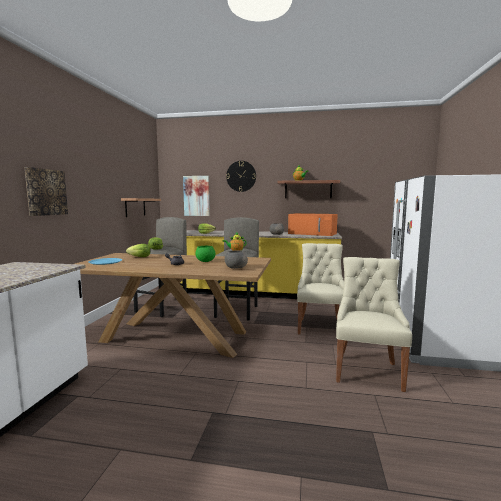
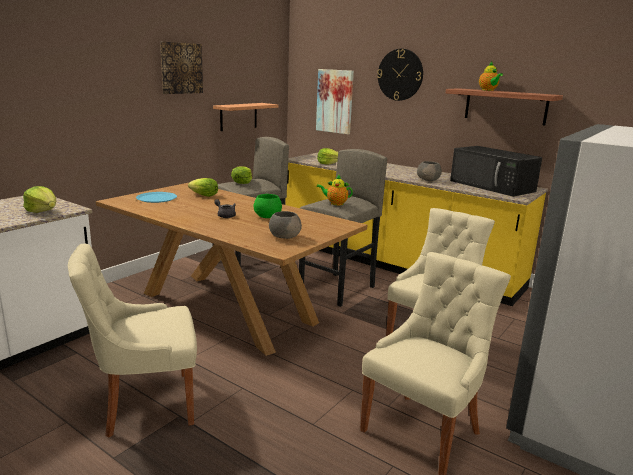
camera: 25 degrees right, 10 degrees up
picture [25,167,68,216] -> picture moved to [160,42,203,94]
orange microwave [288,213,338,236] -> black microwave [450,146,542,197]
none -> lettuce [23,186,56,213]
none -> beige chair [68,244,197,437]

